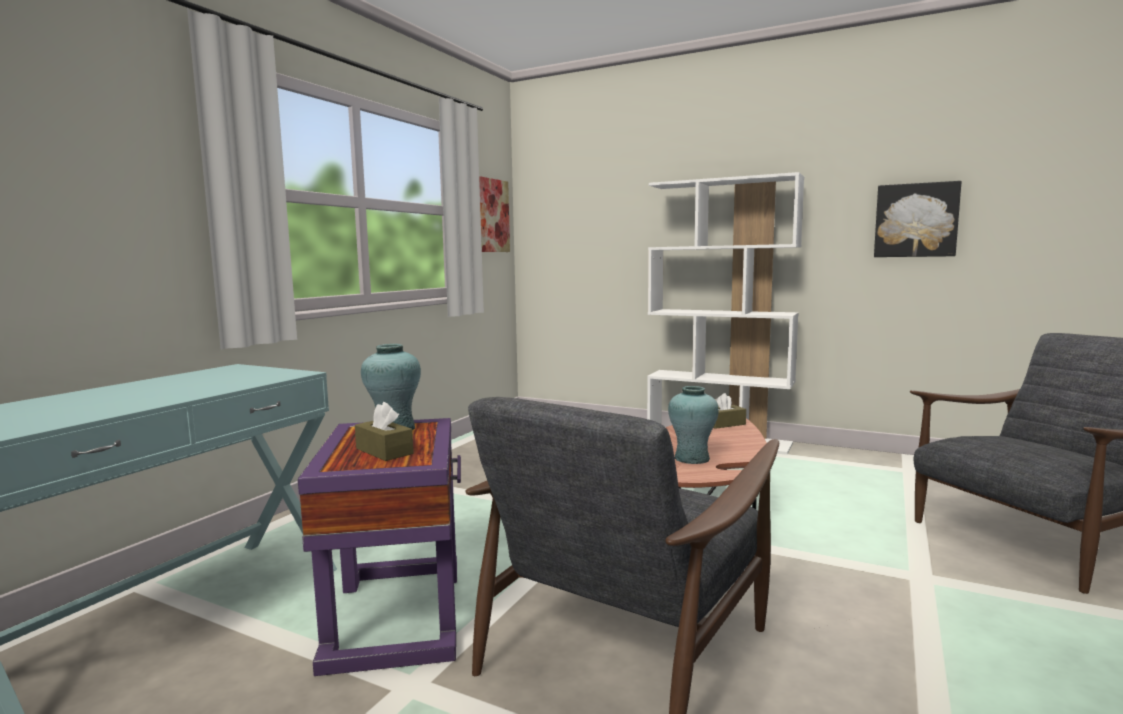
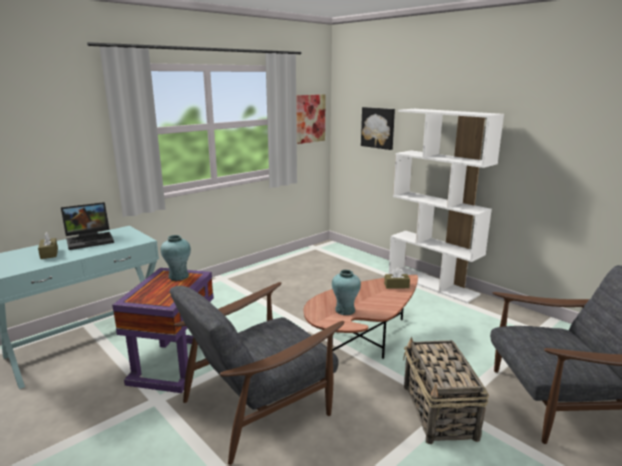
camera: 20 degrees right, 10 degrees up
brown tissue box [355,402,414,461] -> brown tissue box moved to [38,232,58,259]
picture [874,181,962,257] -> picture moved to [361,107,395,150]
none -> laptop [61,202,114,250]
none -> basket [403,337,489,444]

